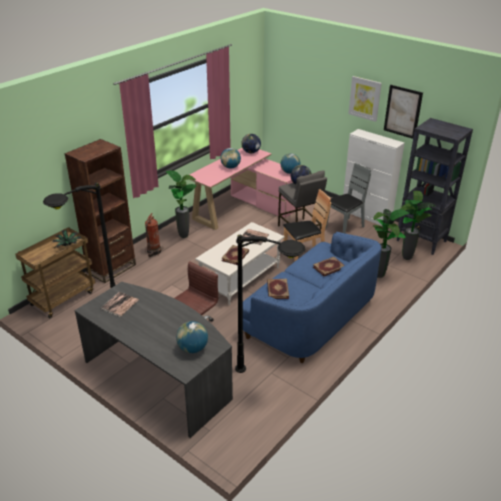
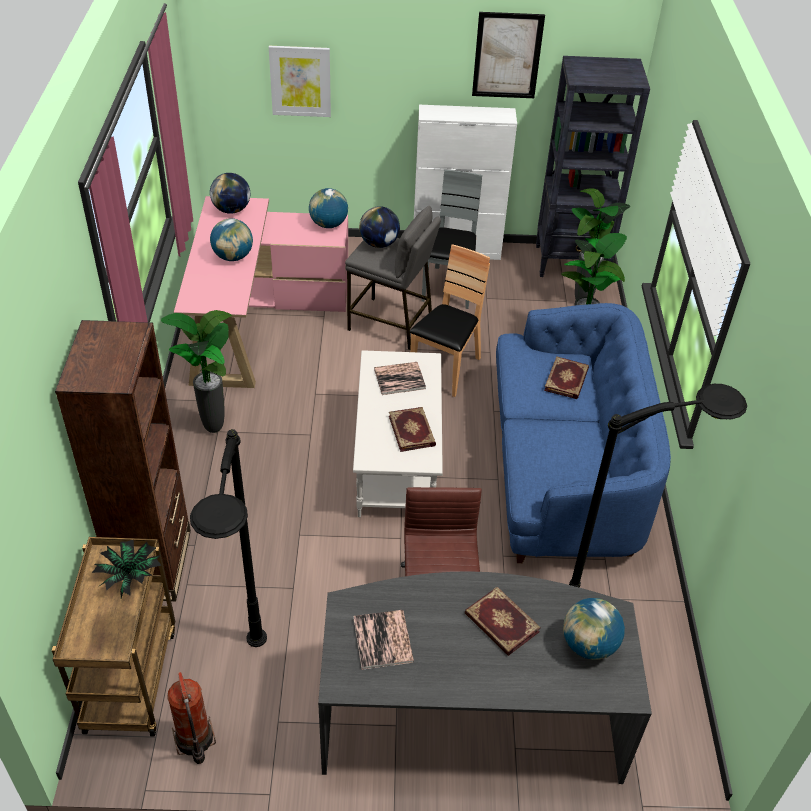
camera: 40 degrees left, 10 degrees up
fire extinguisher [145,213,163,257] -> fire extinguisher moved to [167,672,216,764]
book [267,279,289,299] -> book moved to [464,587,541,656]
picture [348,76,382,122] -> picture moved to [269,46,331,117]

